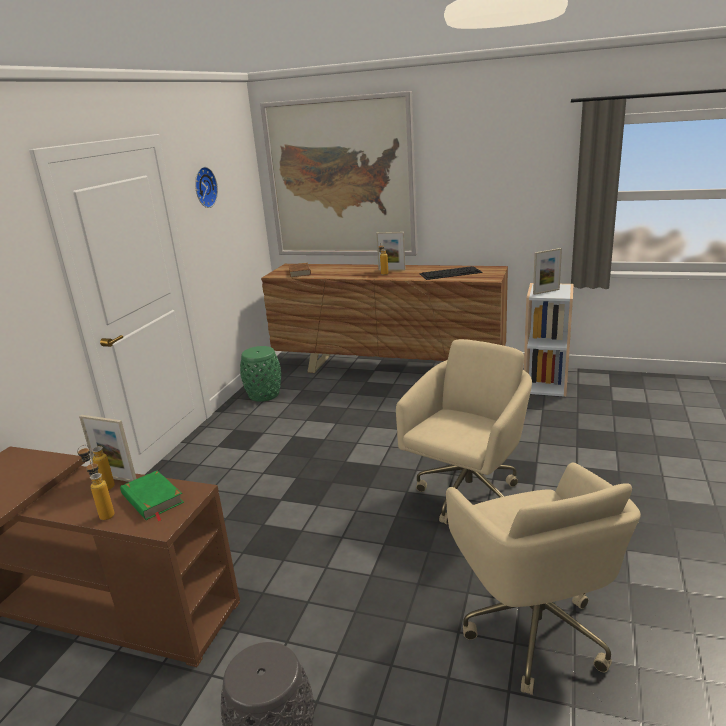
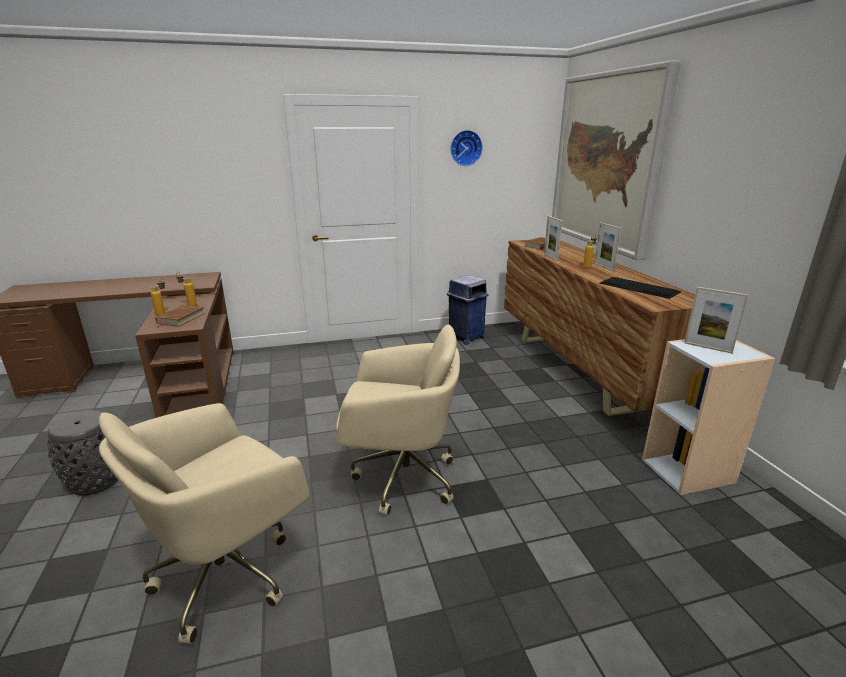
camera: 55 degrees right, 0 degrees up
picture frame [79,415,137,482] -> picture frame moved to [544,216,562,261]
green book [120,470,184,522] -> brown book [155,305,205,328]
green stool [240,346,281,402] -> blue trash can [447,275,488,345]

